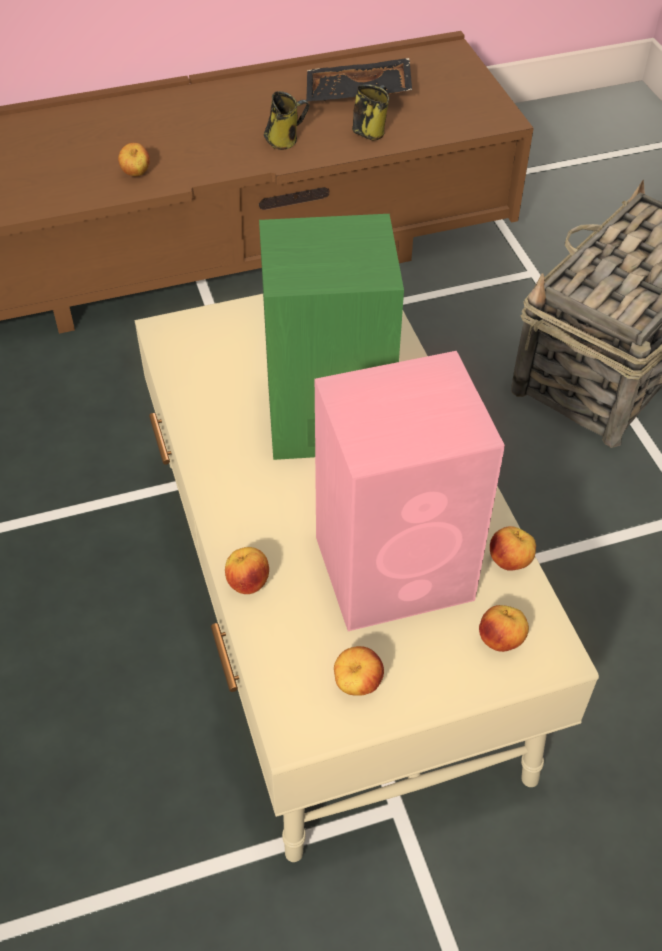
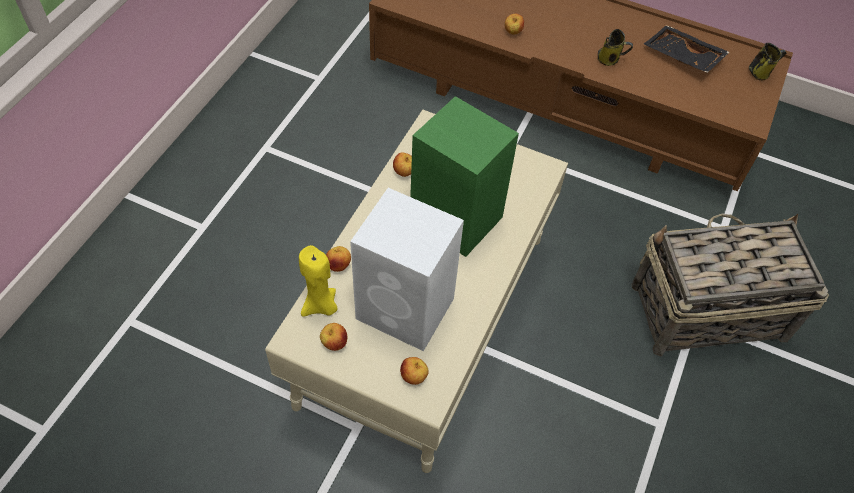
camera: 40 degrees right, 5 degrees up
pink speaker [315,351,505,631] -> white speaker [350,188,464,351]
mug [352,84,389,141] -> mug moved to [749,43,786,80]
apple [490,526,536,571] -> apple moved to [393,152,412,177]
none -> yellow candle [299,245,338,317]

